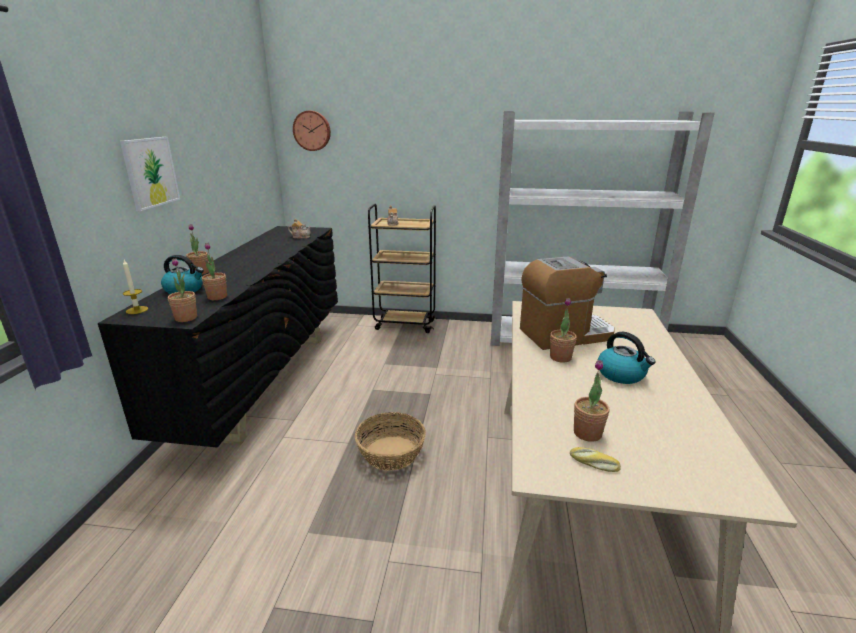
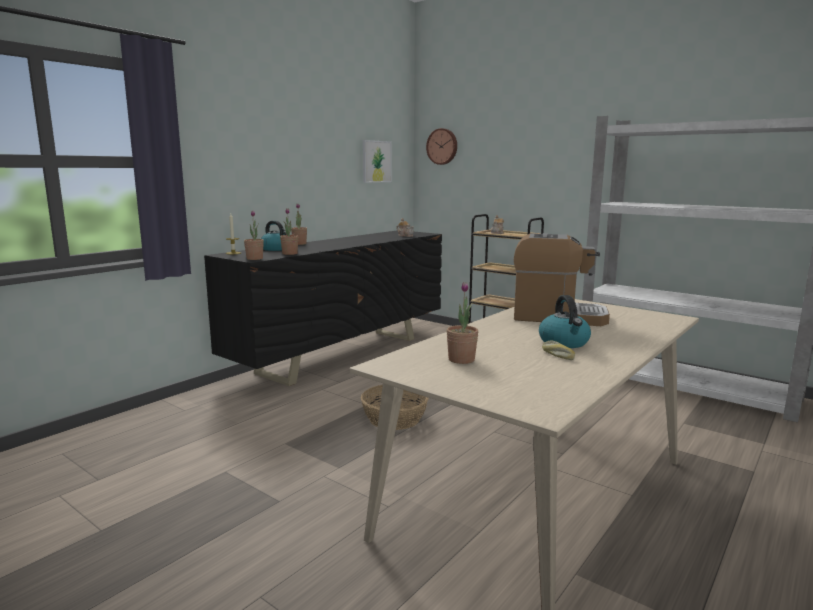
camera: 30 degrees right, 10 degrees down
picture [120,137,180,211] -> picture moved to [363,140,392,183]
potted plant [550,298,577,363] -> none
bread [570,447,621,472] -> bread moved to [542,341,575,360]

